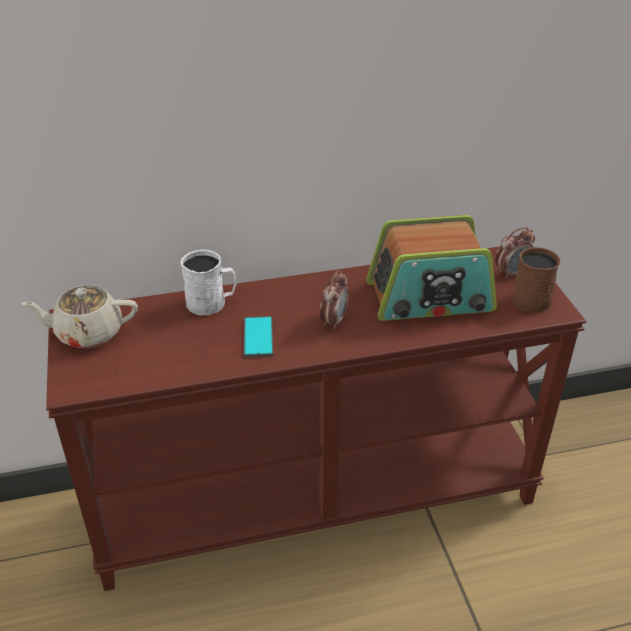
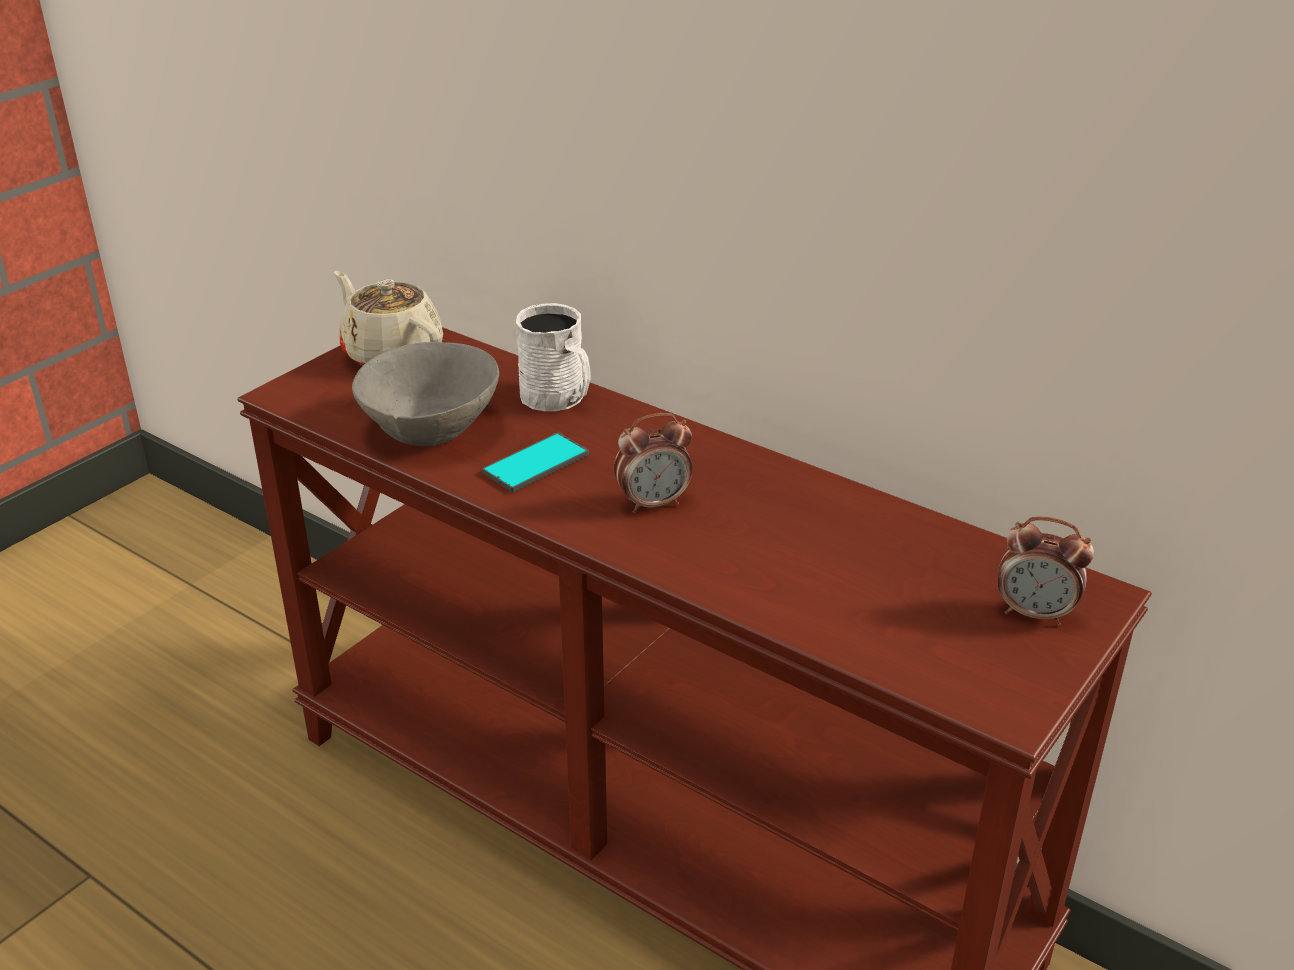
camera: 50 degrees right, 5 degrees down
radio [366,215,497,321] -> none
brown mug [512,247,560,313] -> none
none -> grey bowl [352,342,499,446]

